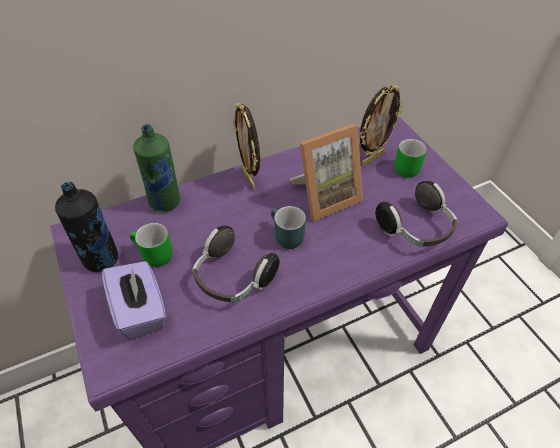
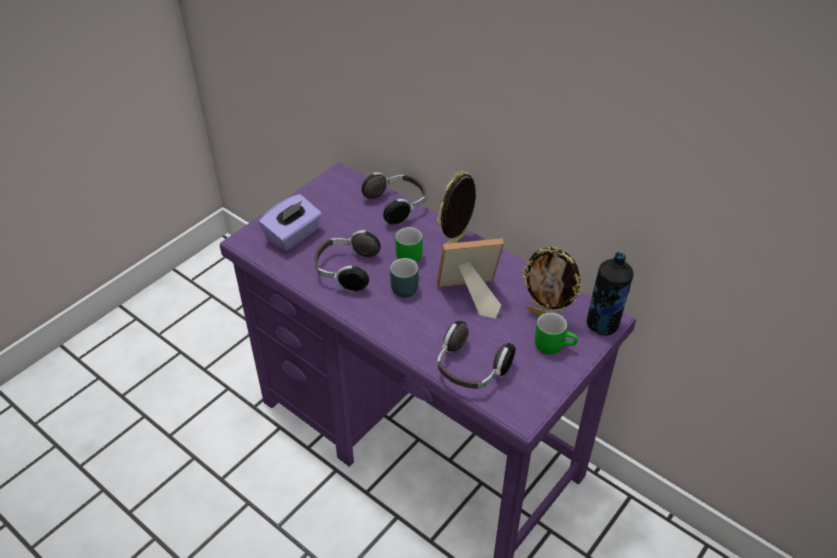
camera: 65 degrees right, 5 degrees down
black bottle [55,182,118,272] -> black bottle moved to [587,252,633,336]
green mug [130,223,172,267] -> green mug moved to [395,227,423,263]
green bottle [133,124,180,212] -> headphones [362,172,426,225]
picture frame [290,123,363,221] -> picture frame turned 135 degrees clockwise [437,238,504,319]

